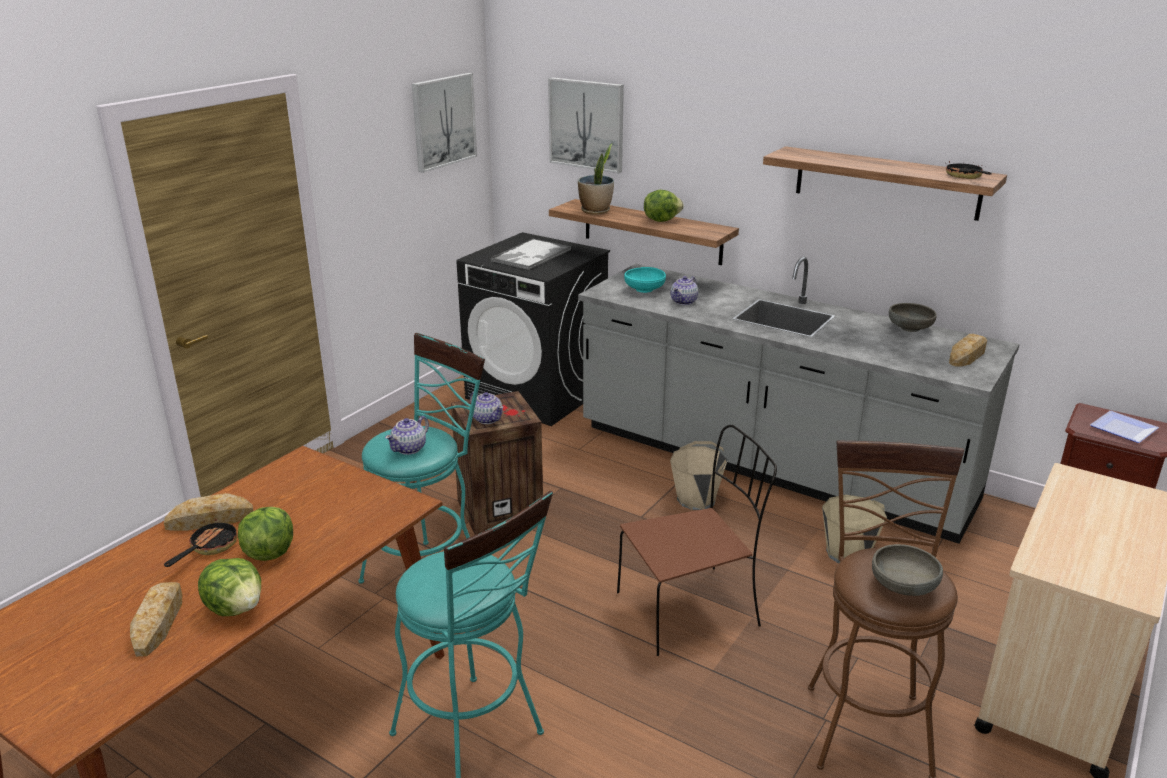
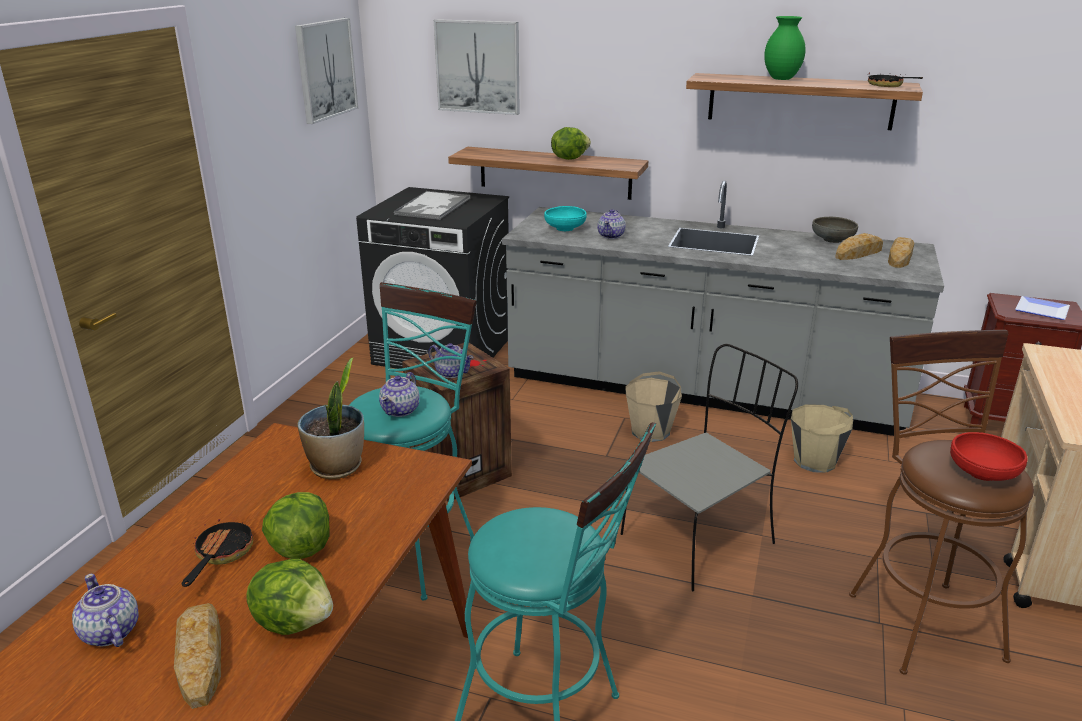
camera: 15 degrees left, 0 degrees up
bread [164,493,253,531] -> bread moved to [835,233,883,260]
potted plant [578,143,614,215] -> potted plant moved to [297,358,364,479]
brown chair [617,425,777,656] -> grey chair [621,344,798,591]
grey bowl [872,544,943,596] -> red bowl [950,432,1027,481]
none -> teapot [72,574,139,647]
none -> green vase [764,16,805,80]

